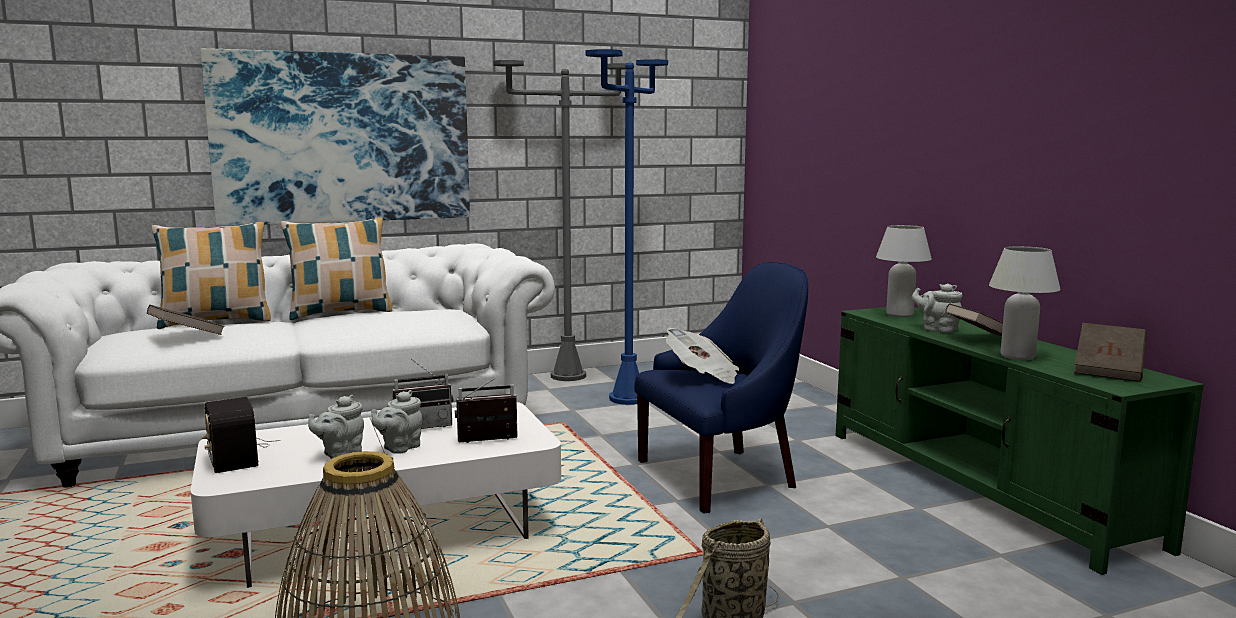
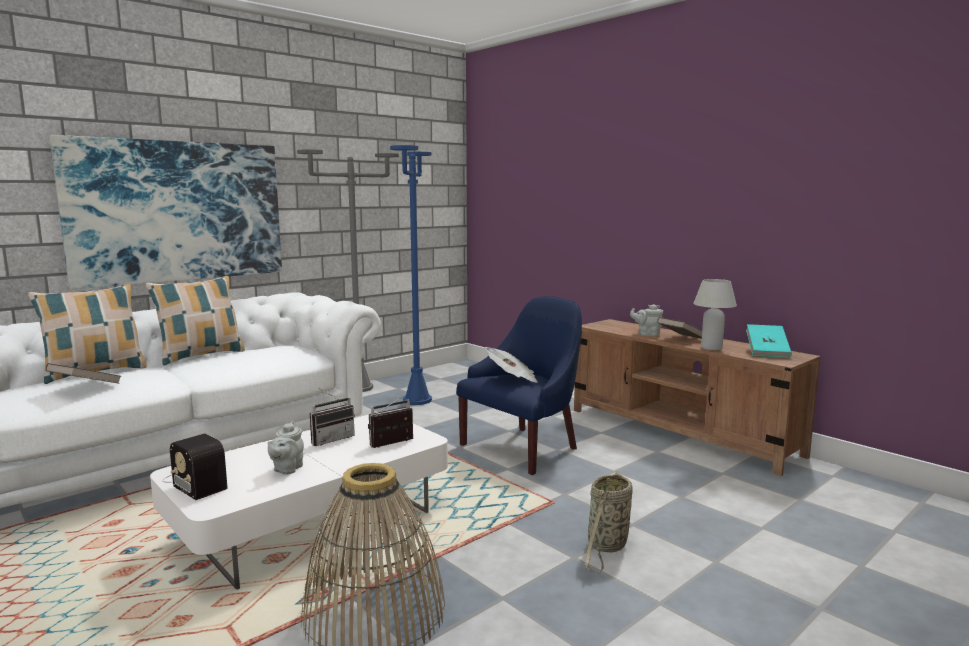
camera: 20 degrees left, 0 degrees up
grey teapot [371,390,422,454] -> none
green tv stand [836,307,1204,575] -> brown tv stand [574,319,821,476]
white table lamp [876,225,932,318] -> none
brown book [1074,323,1147,382] -> turquoise book [746,324,792,358]

